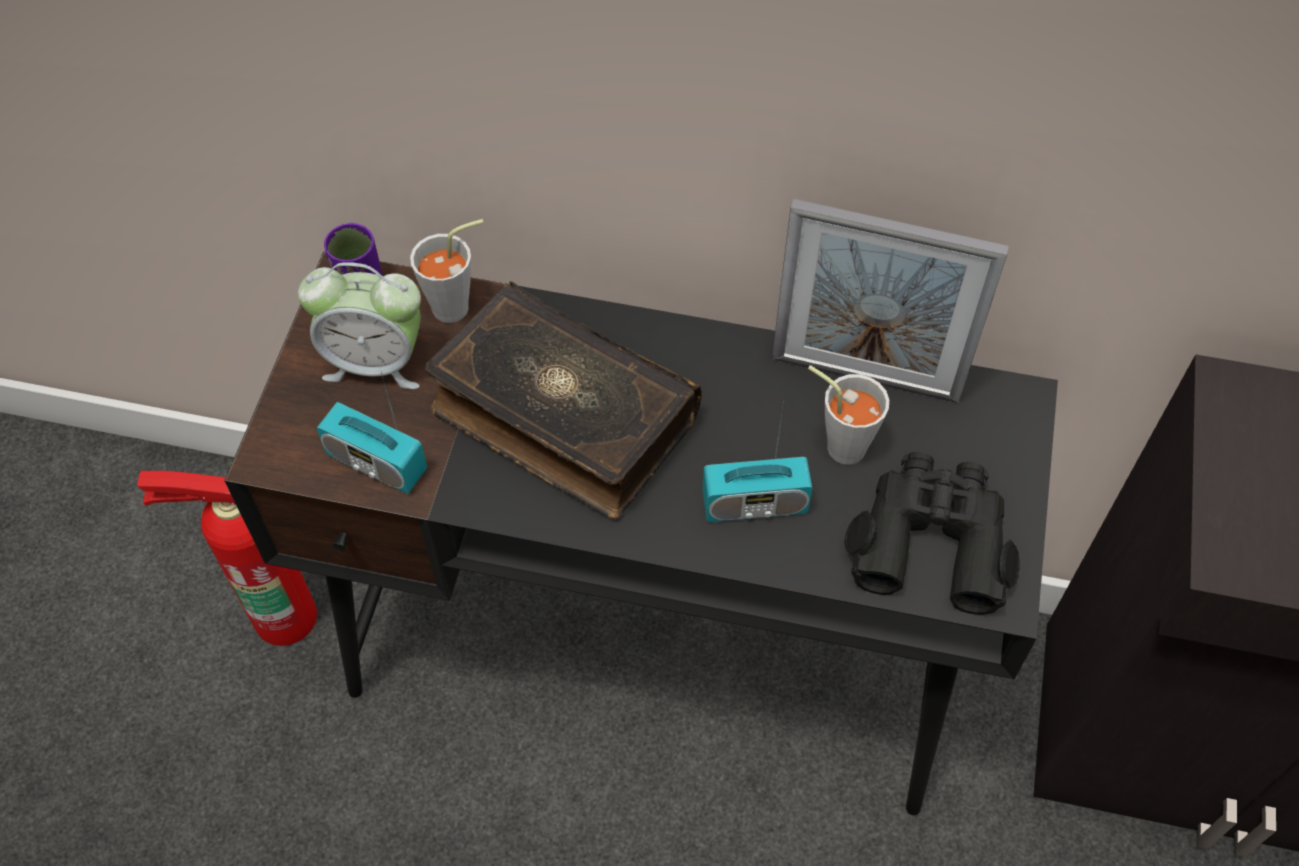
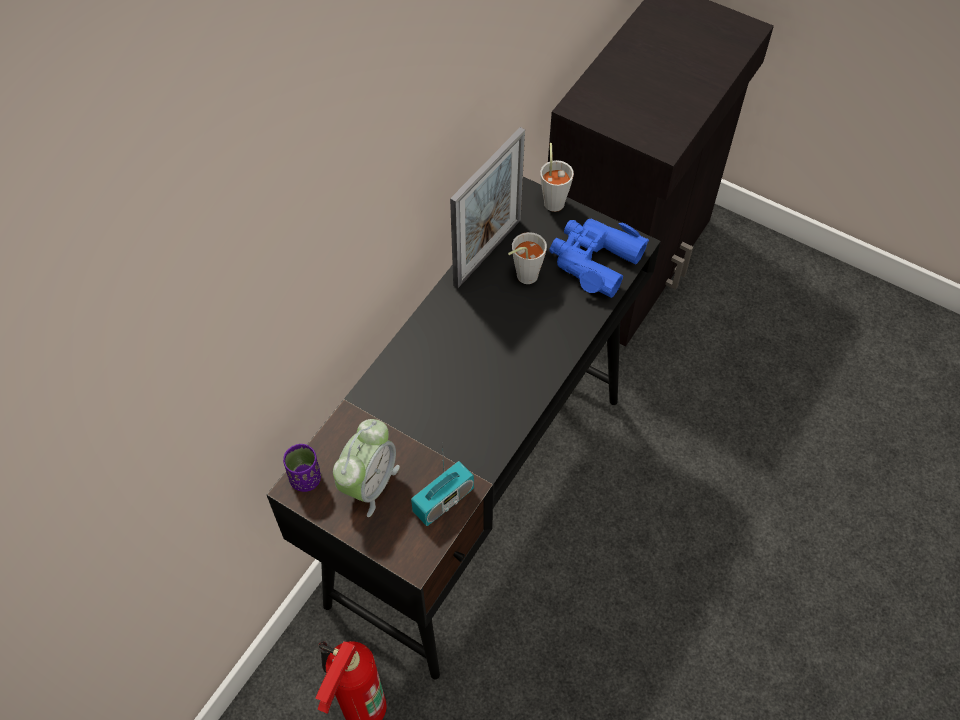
camera: 70 degrees left, 0 degrees up
grey cup [410,219,484,323] -> grey cup moved to [540,143,574,212]
book [425,281,702,519] -> none
radio [702,401,813,522] -> none
black binoculars [844,452,1020,615] -> blue binoculars [549,219,649,298]

